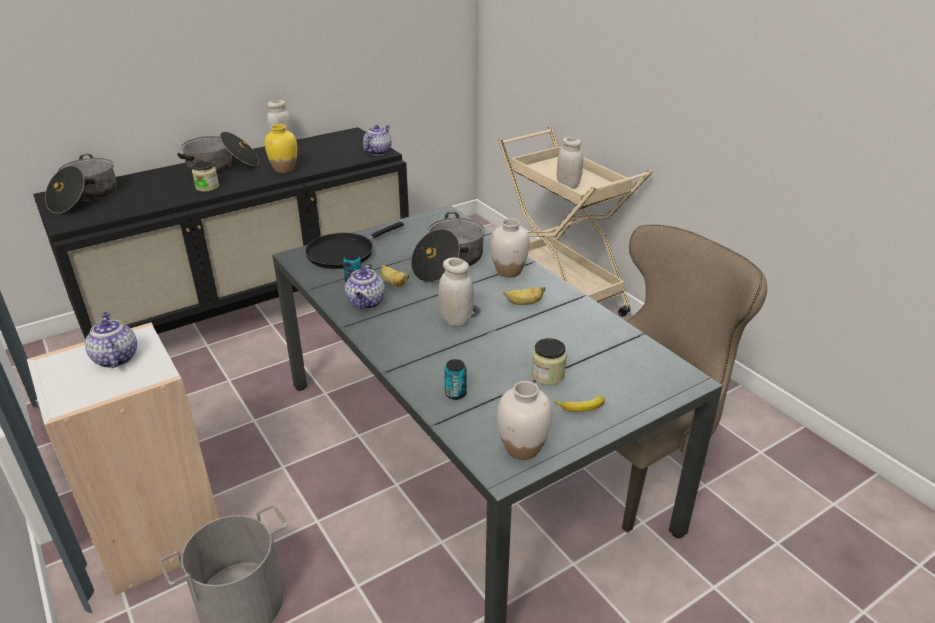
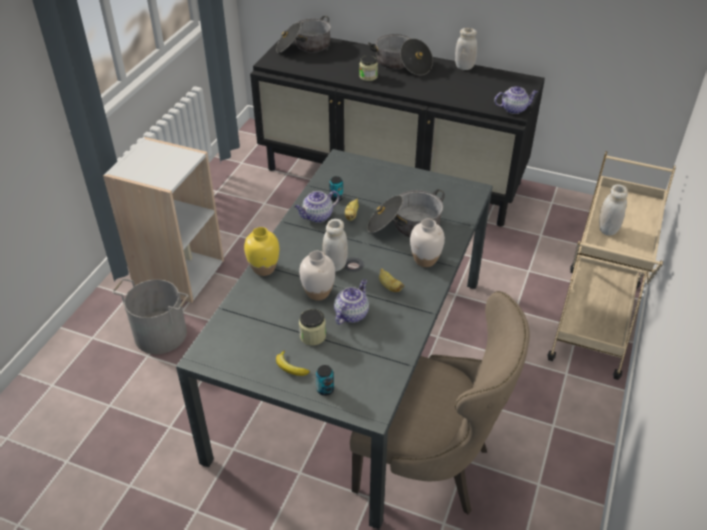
camera: 55 degrees right, 10 degrees up
teapot [85,312,137,368] -> teapot moved to [334,279,369,325]
yellow vase [265,124,297,173] -> yellow vase moved to [244,227,279,276]
black frying pan [305,222,404,269] -> none
can [444,359,467,400] -> can moved to [316,365,334,396]
white vase [497,381,553,460] -> white vase moved to [299,251,335,301]

